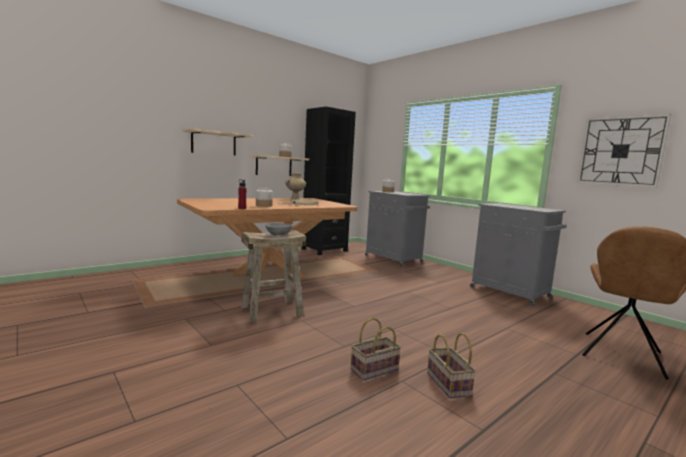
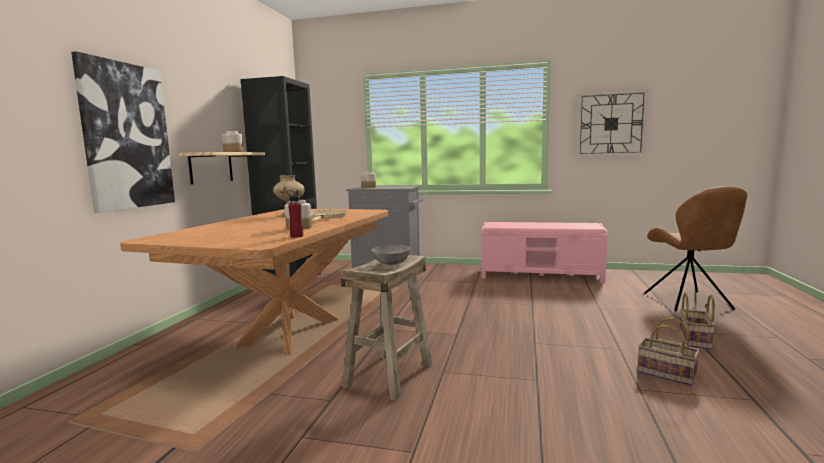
camera: 35 degrees left, 0 degrees up
shelf [182,128,254,155] -> picture [71,51,175,213]
basket [351,318,401,381] -> basket moved to [679,293,715,349]
grey cabinet [470,203,567,306] -> pink bench [480,222,609,283]

